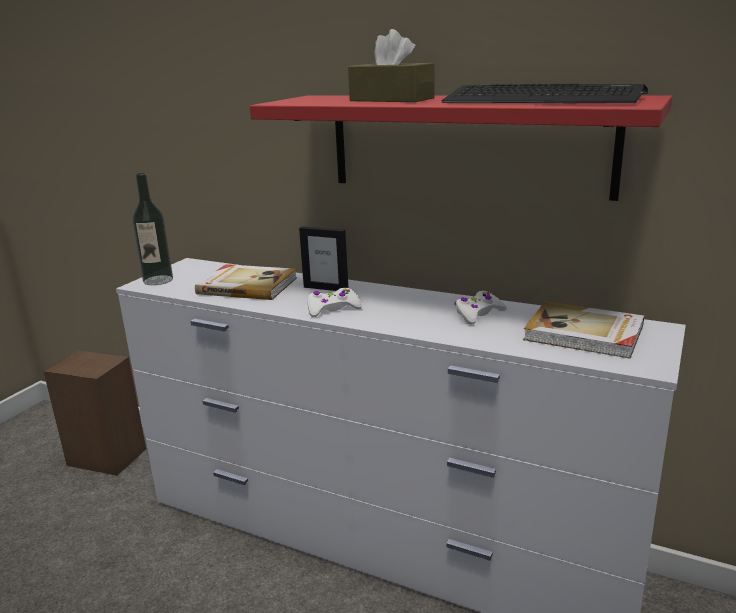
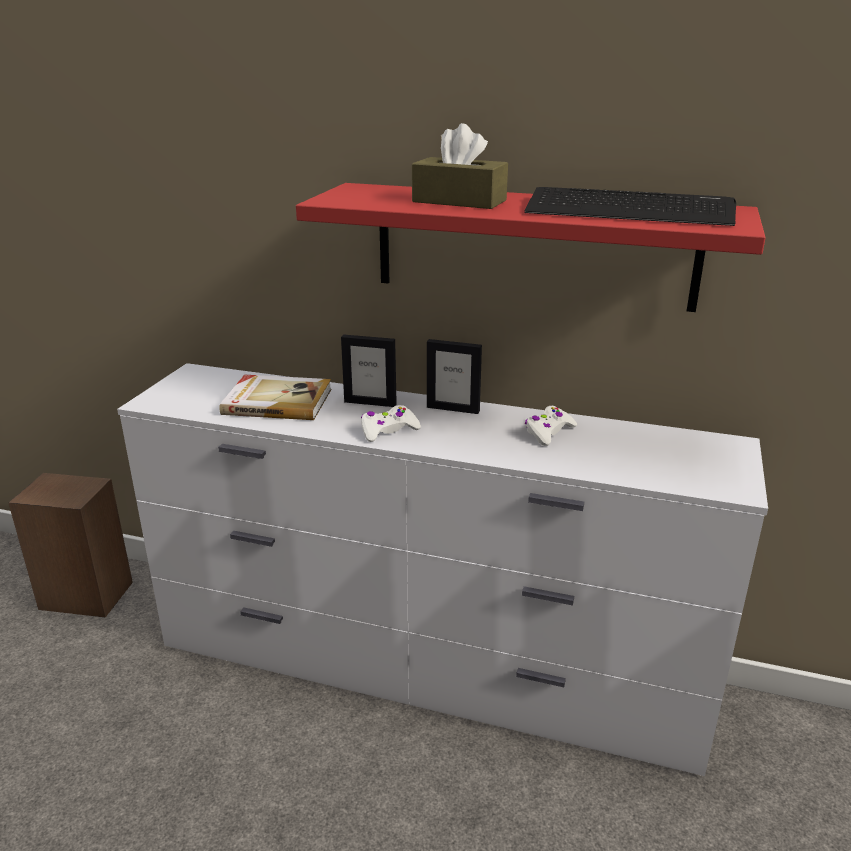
camera: 10 degrees left, 5 degrees up
bottle [133,173,173,285] -> none
book [523,301,644,359] -> none
none -> picture frame [427,339,482,414]

